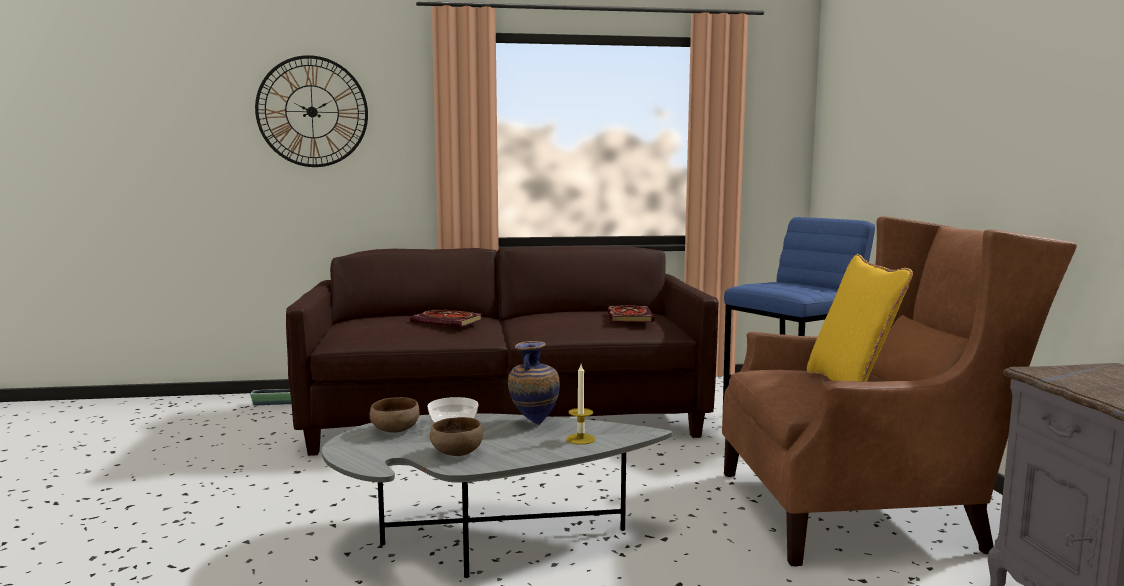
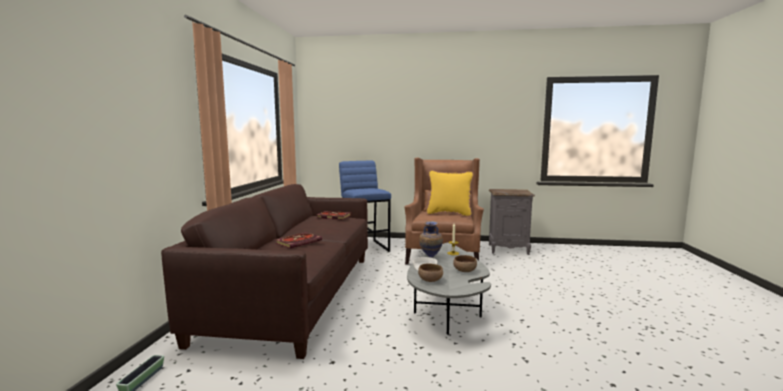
camera: 75 degrees left, 0 degrees up
wall clock [255,55,368,167] -> none

